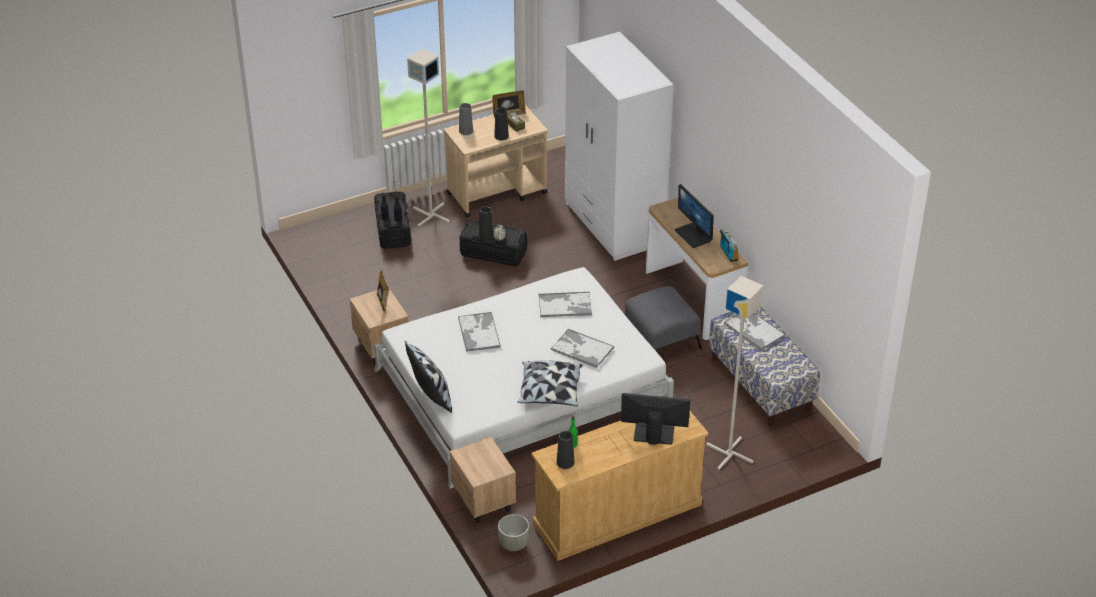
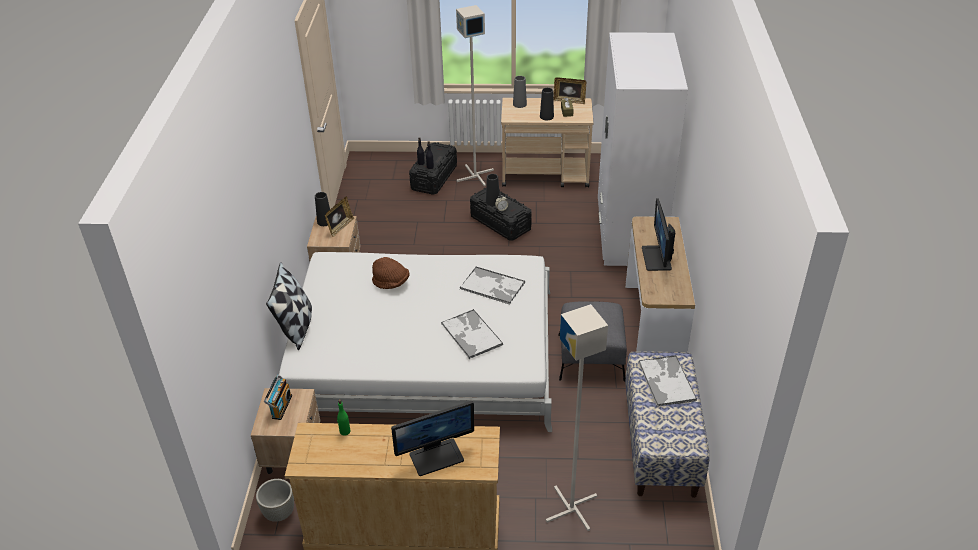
camera: 30 degrees right, 0 degrees up
tray [458,312,501,352] -> brown hat [372,257,410,289]
pillow [518,361,583,407] -> none
black vase [557,431,574,469] -> black vase moved to [315,192,330,226]
monitor [621,393,690,445] -> monitor turned 120 degrees clockwise [391,401,474,476]
radio [718,228,738,262] -> radio moved to [264,374,292,420]

